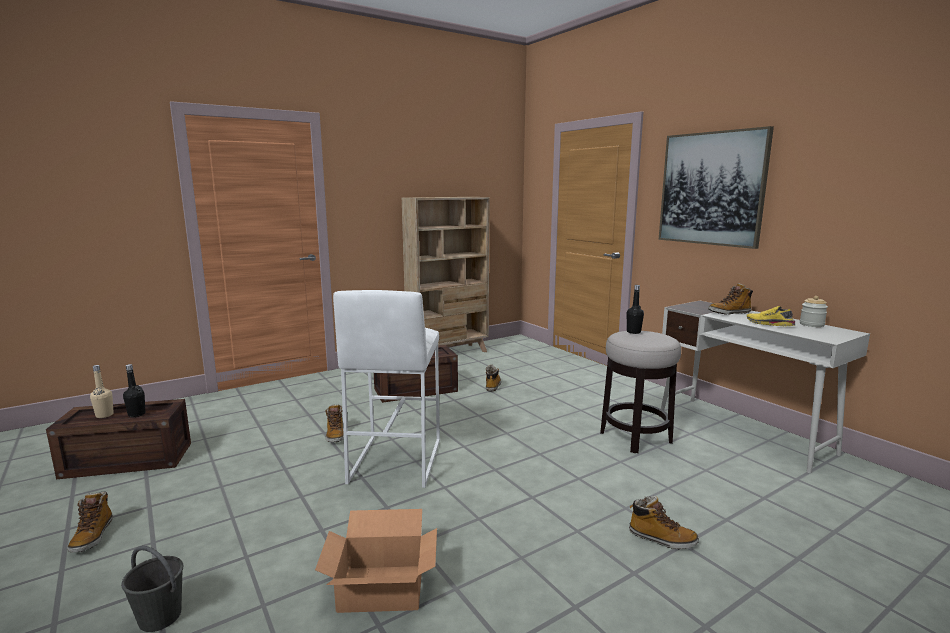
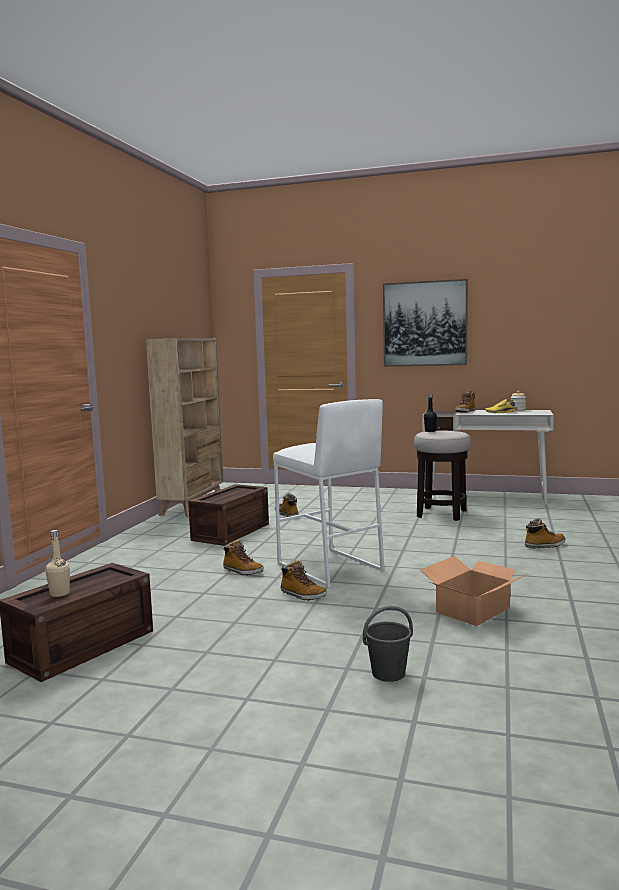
camera: 40 degrees left, 5 degrees down
boot [67,491,113,553] -> boot moved to [281,560,327,601]
black bottle [123,364,145,417] -> none

